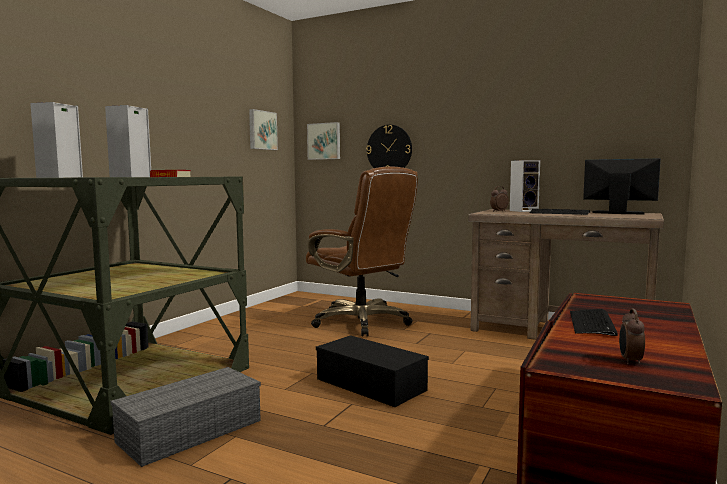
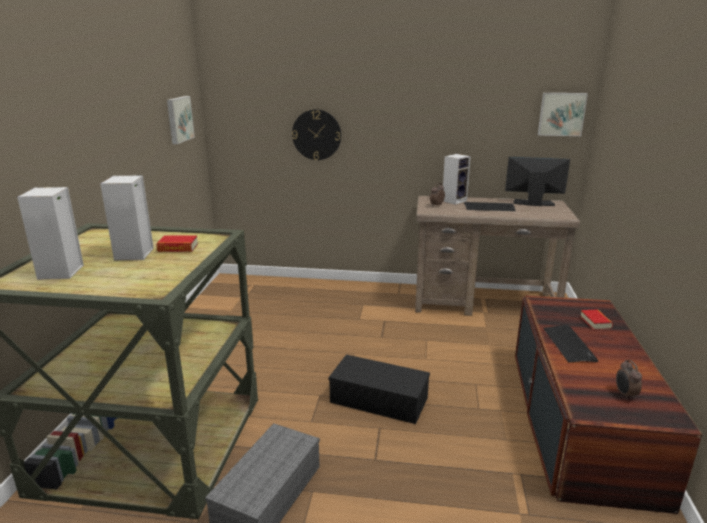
camera: 20 degrees left, 15 degrees up
brown office chair [306,167,418,336] -> none
picture [307,122,340,160] -> picture moved to [538,93,588,136]
none -> book [580,309,613,330]

